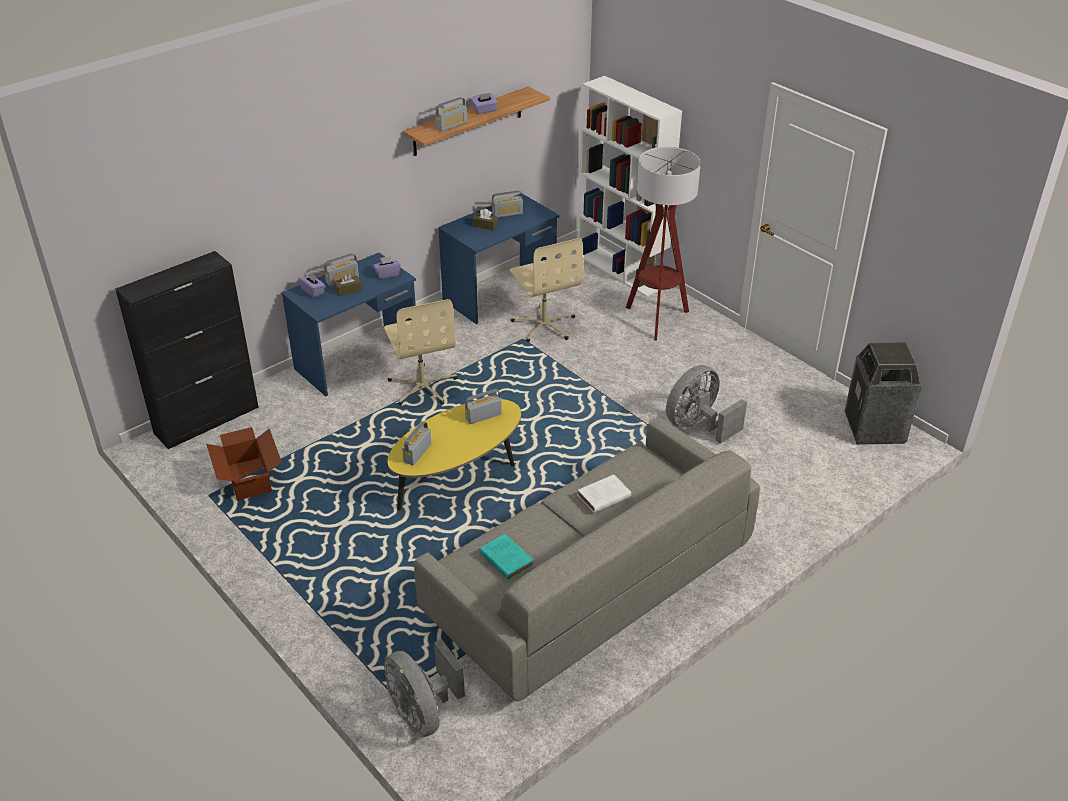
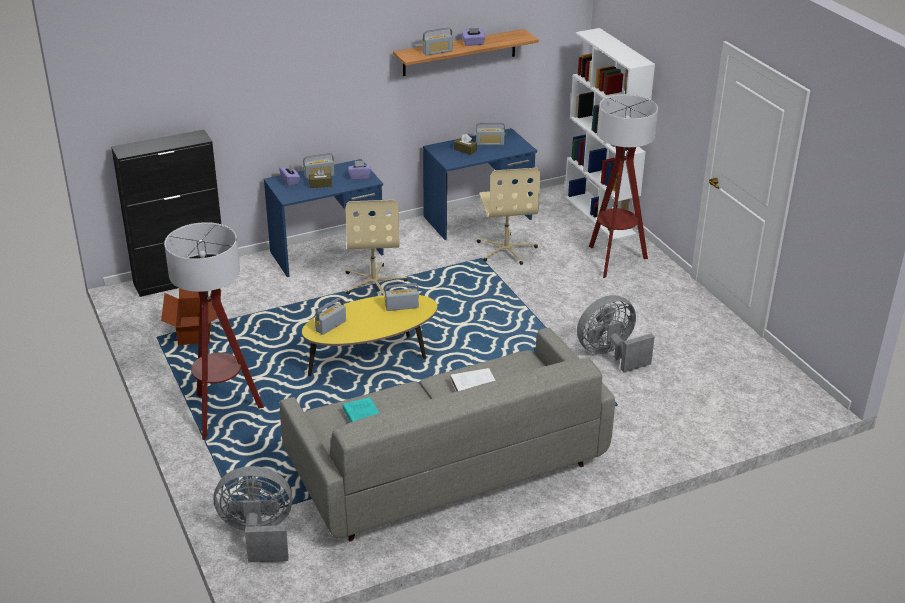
camera: 15 degrees right, 5 degrees down
grey fan [384,639,465,737] -> grey fan turned 105 degrees clockwise [214,466,293,562]
trash can [845,342,921,445] -> none
none -> floor lamp [164,222,264,440]

